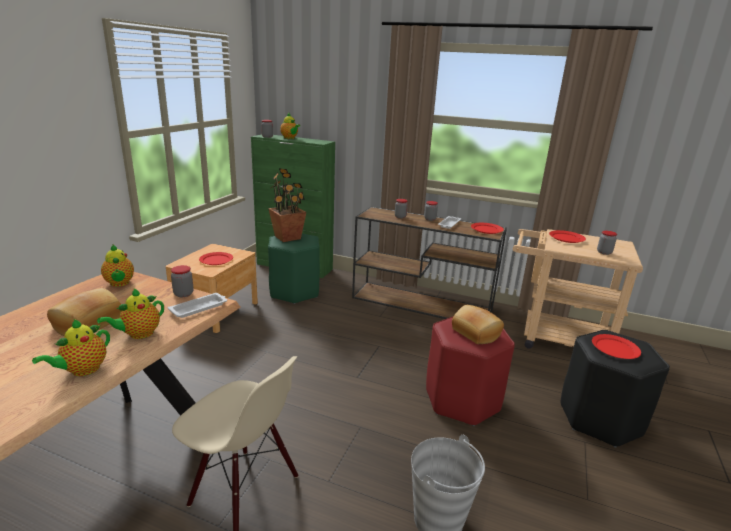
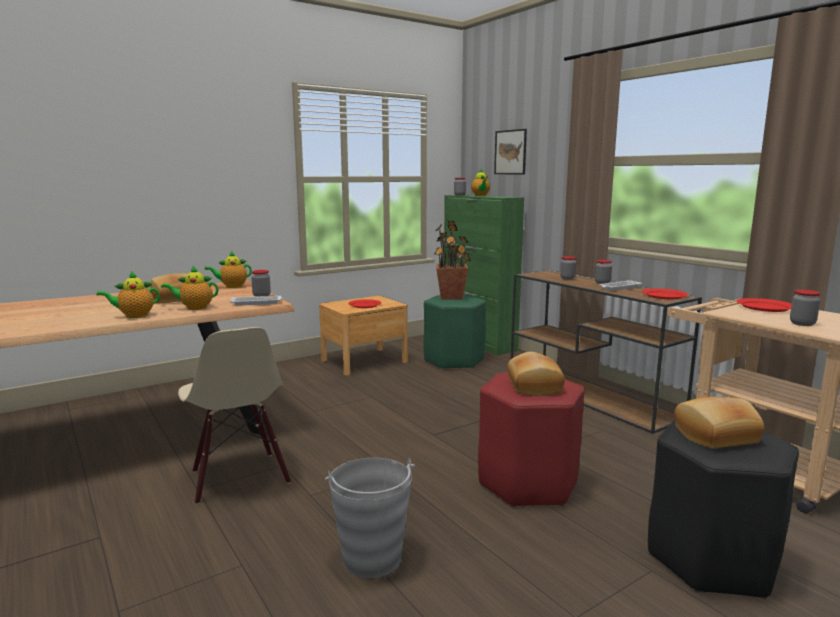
camera: 35 degrees right, 10 degrees down
teapot [101,245,134,287] -> teapot turned 60 degrees clockwise [205,251,252,288]
red plate [592,334,641,359] -> bread [674,396,764,449]
none -> picture [494,129,527,174]

